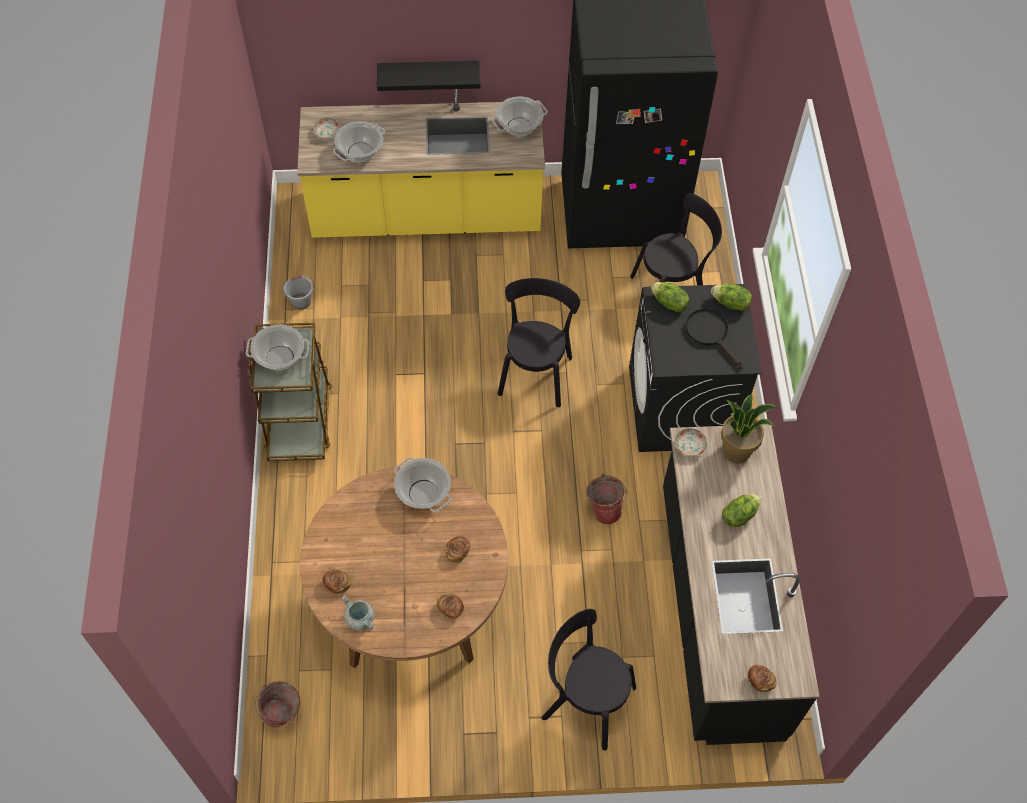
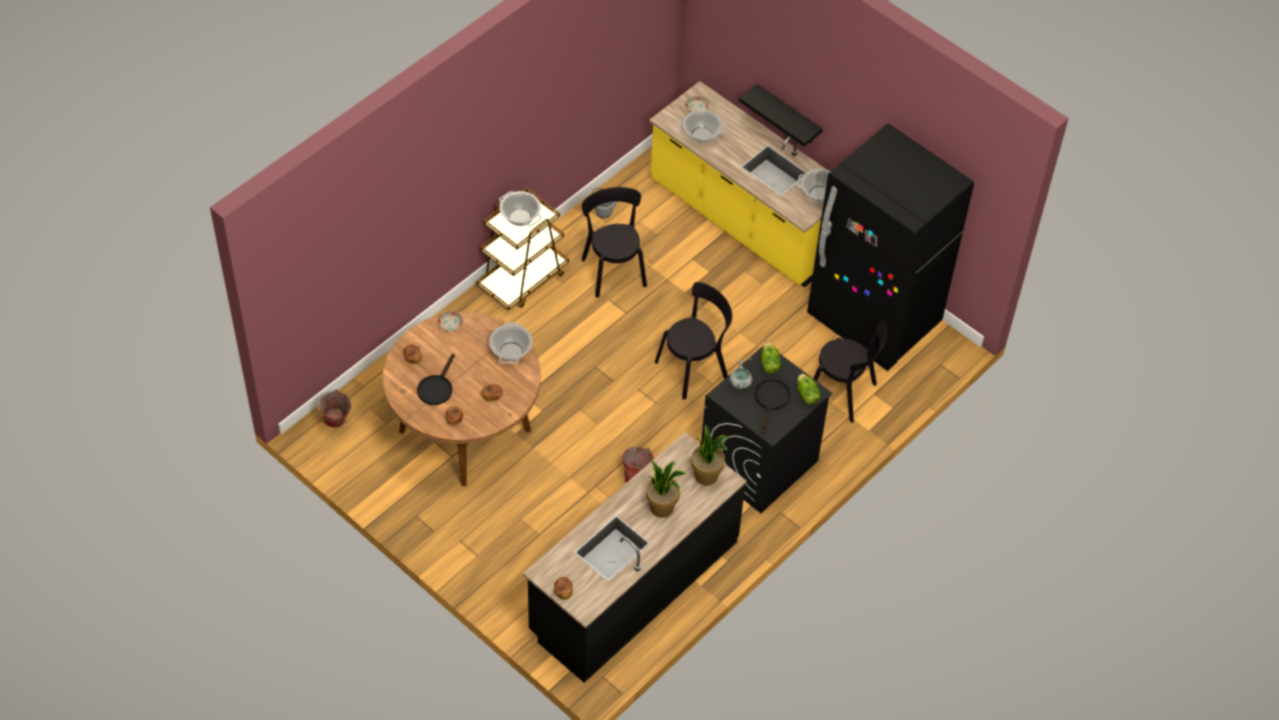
camera: 45 degrees right, 5 degrees down
grey cooking pot [341,595,375,630] -> grey cooking pot moved to [730,359,753,390]
black chair [541,609,636,751] -> black chair moved to [582,187,647,298]
plate [675,428,707,456] -> plate moved to [438,311,463,332]
lettuce [722,494,761,527] -> potted plant [646,460,686,518]
none -> black frying pan [417,354,455,405]

